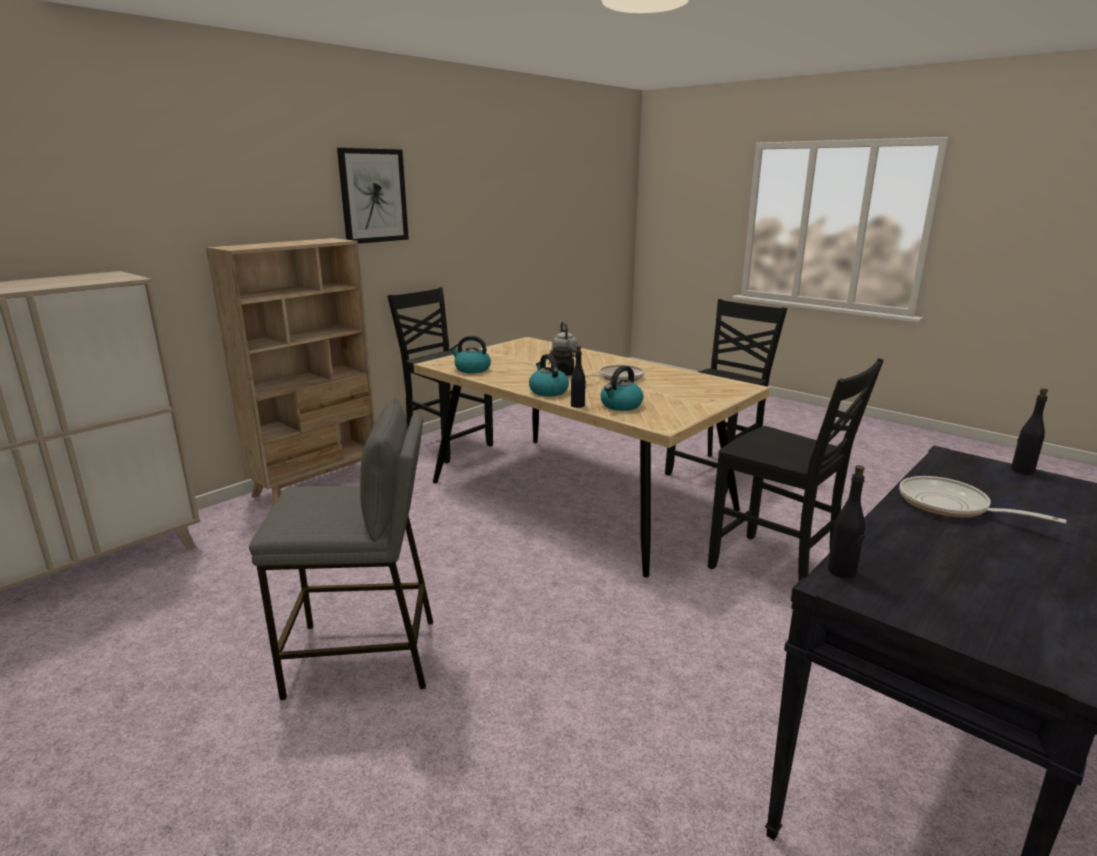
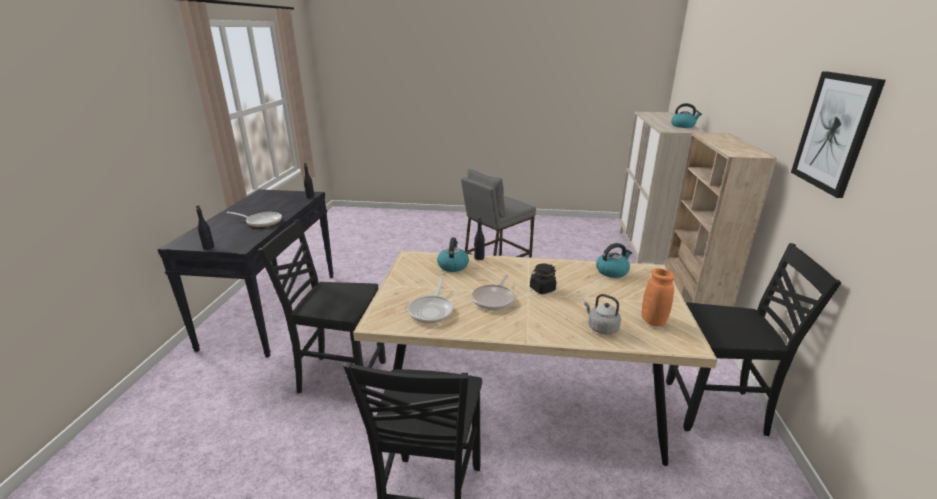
camera: 145 degrees right, 5 degrees up
kettle [529,354,569,396] -> kettle moved to [671,103,702,128]
none -> frying pan [408,277,453,323]
none -> orange vase [641,268,675,326]

